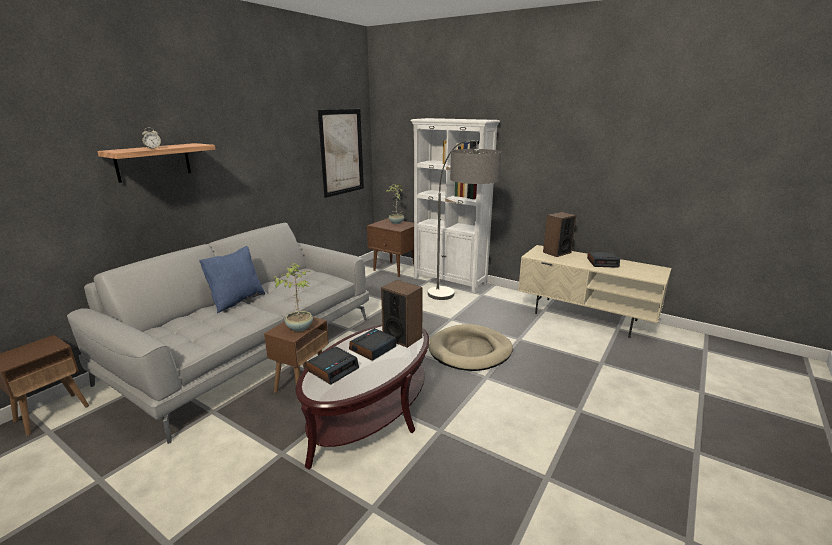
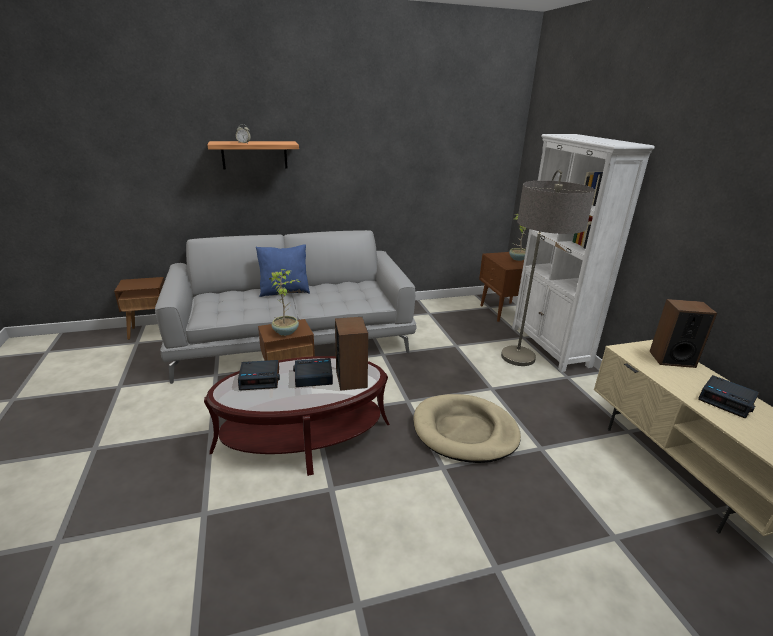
camera: 40 degrees right, 5 degrees up
picture [318,109,364,198] -> none

